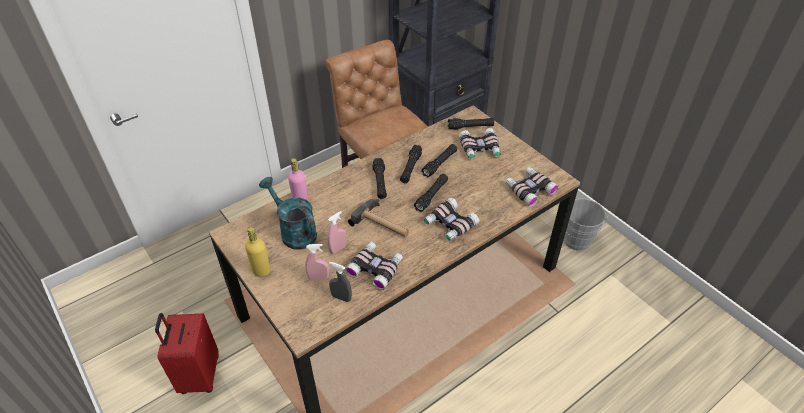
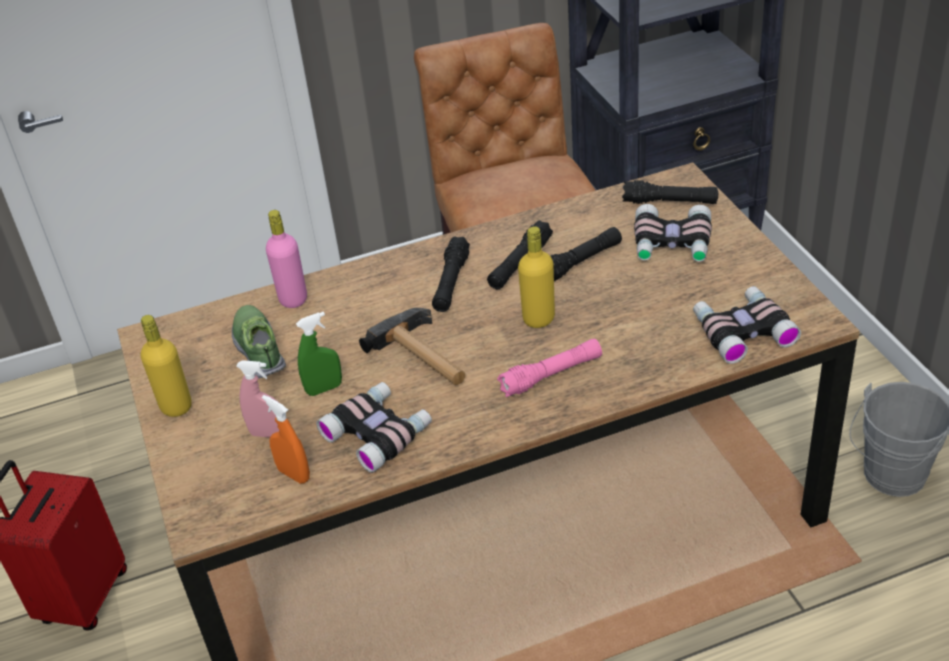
camera: 20 degrees right, 5 degrees down
turquoise watering can [259,177,317,250] -> shoe [232,305,286,379]
pink spray bottle [327,211,347,254] -> green spray bottle [296,312,342,396]
grey spray bottle [329,262,352,302] -> orange spray bottle [262,395,310,484]
black flashlight [414,174,448,212] -> yellow bottle [518,226,555,328]
binoculars [424,197,479,241] -> pink flashlight [497,339,602,397]

